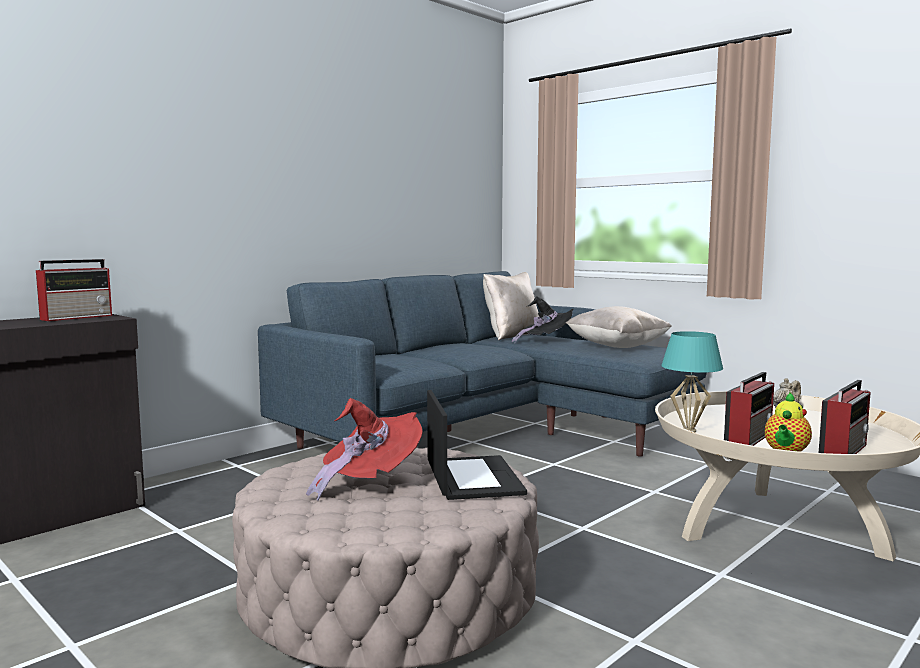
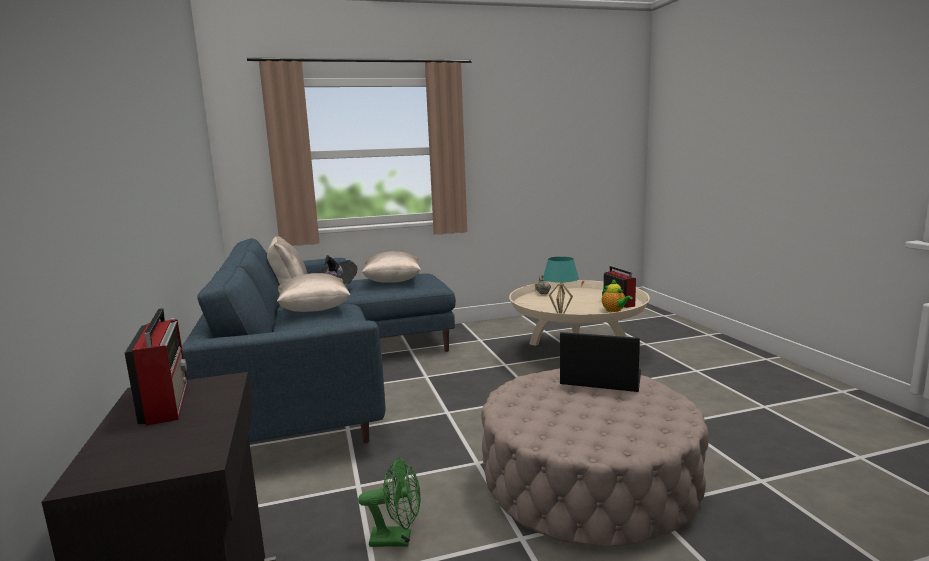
camera: 60 degrees left, 5 degrees up
red hat [306,398,423,501] -> none
radio [724,372,774,446] -> none
none -> beige pillow [277,273,350,312]
none -> green fan [358,457,421,547]

